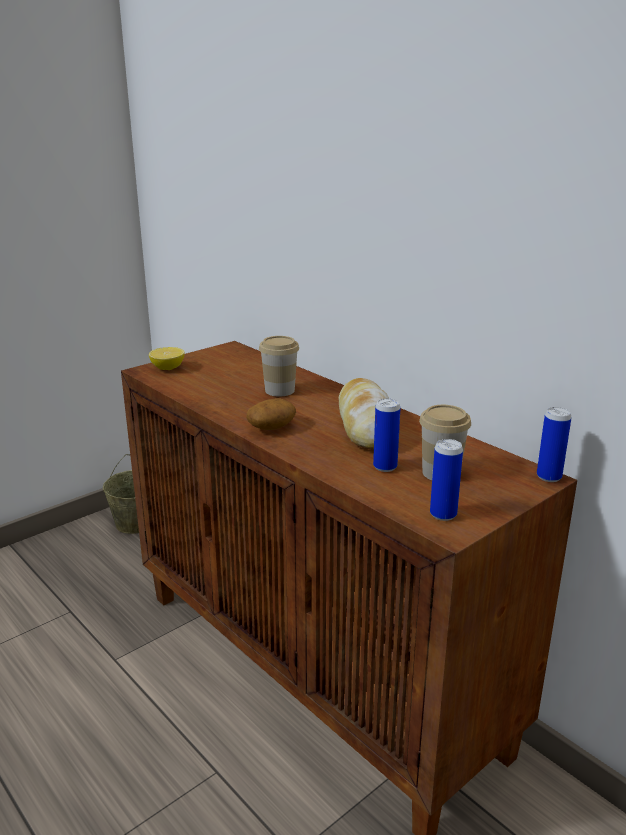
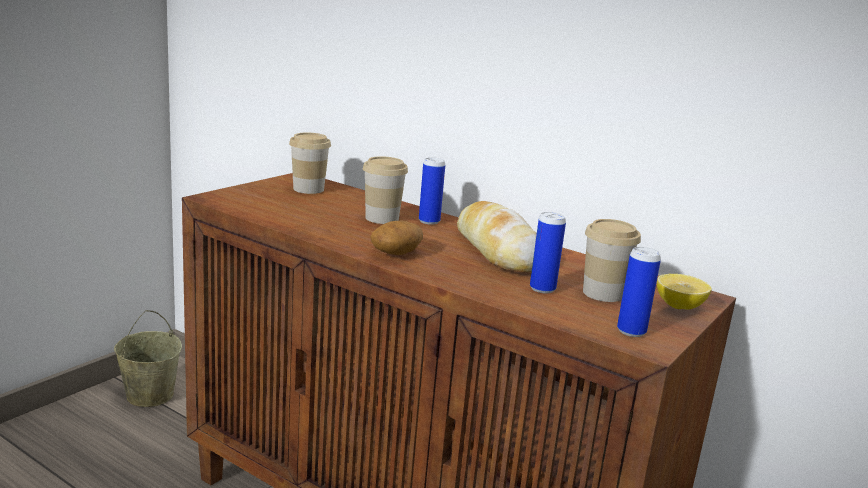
camera: 15 degrees left, 5 degrees down
lemon [149,347,185,370] -> lemon moved to [657,274,712,310]
can [537,407,572,482] -> can moved to [419,157,445,225]
none -> cup [289,132,331,194]

